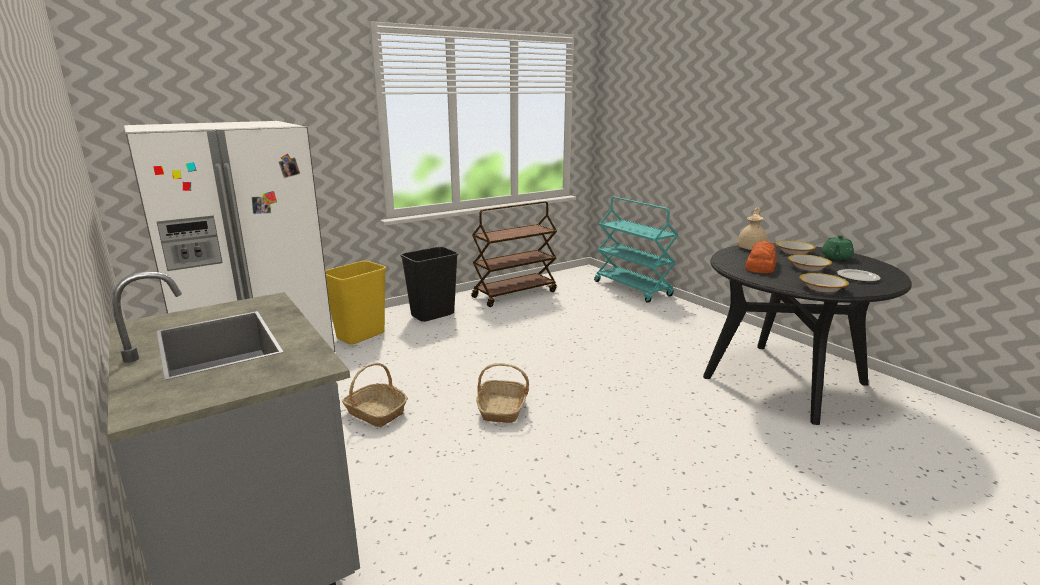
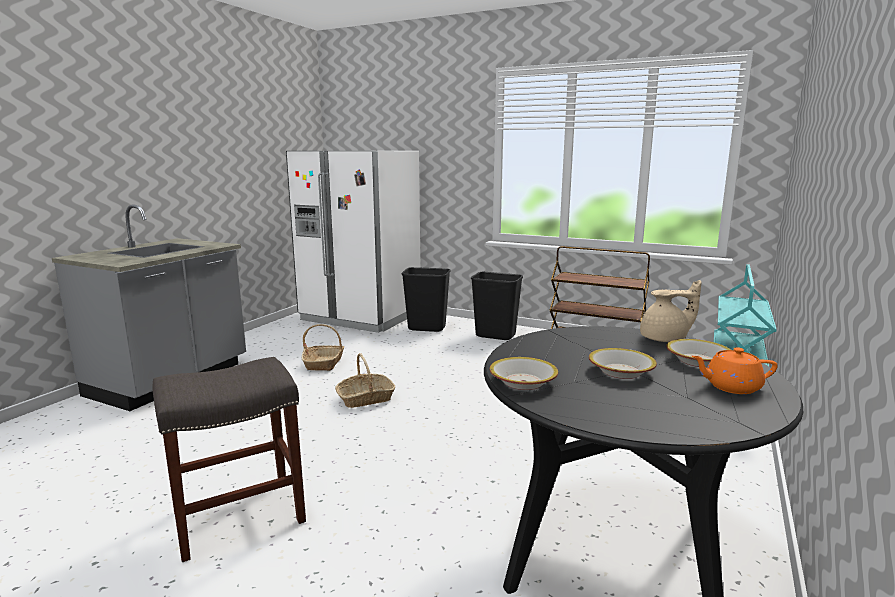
camera: 60 degrees right, 5 degrees down
yellow trash can [325,261,386,344] -> black trash can [402,267,451,332]
bread [745,241,777,274] -> none
green teapot [822,235,854,260] -> orange teapot [692,347,778,394]
plate [837,269,881,282] -> none
none -> grey stool [153,357,306,562]

